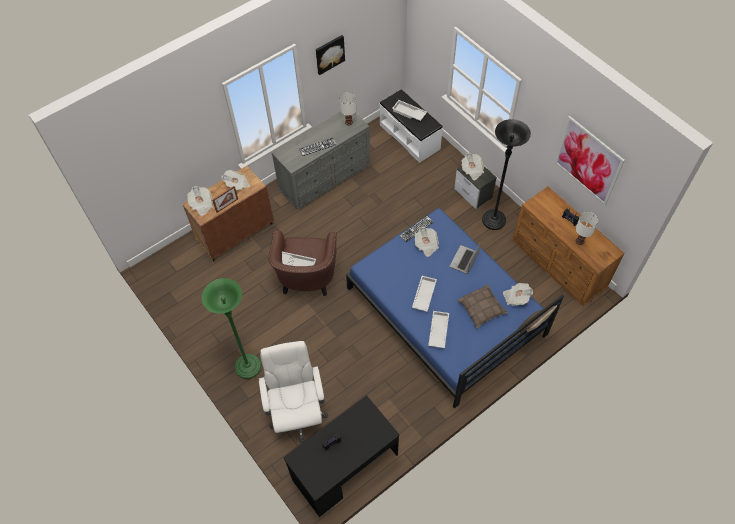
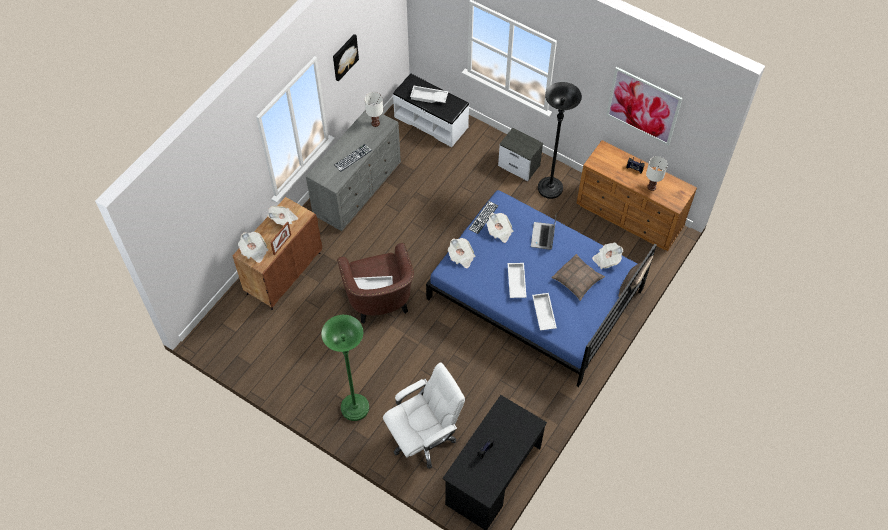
camera: 20 degrees left, 0 degrees up
white office chair [259,341,328,443] -> white office chair turned 90 degrees clockwise [383,362,465,469]
newspaper [462,153,484,180] -> newspaper moved to [448,238,475,268]

